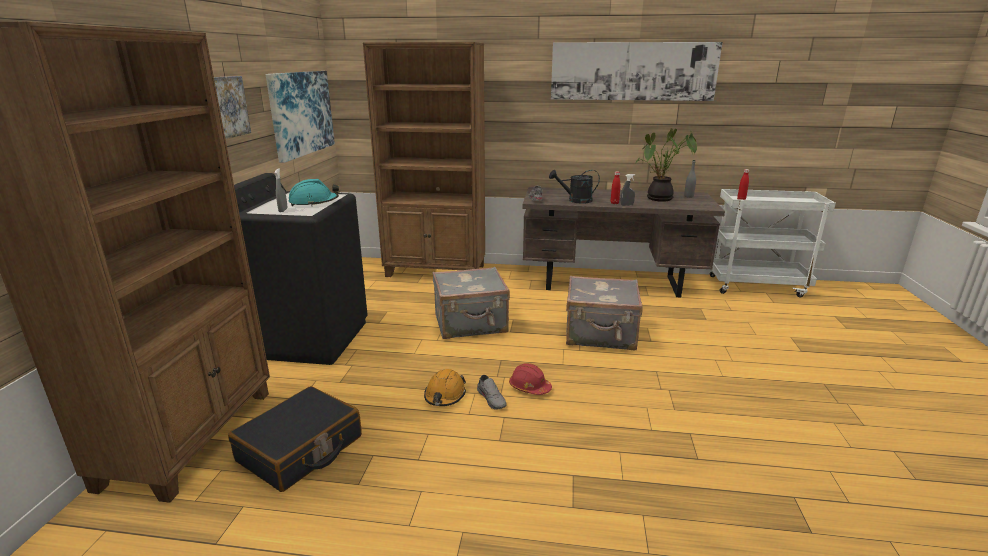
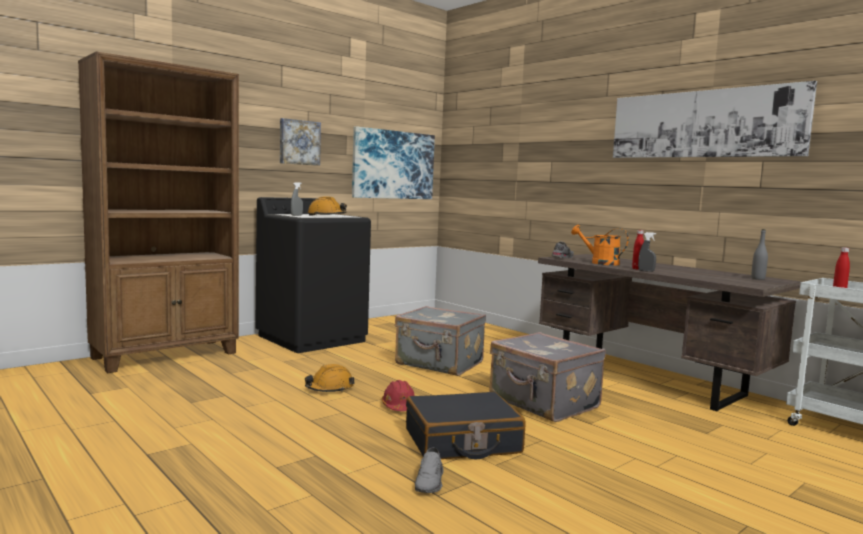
camera: 40 degrees right, 15 degrees down
black suitcase [228,386,362,492] -> black suitcase moved to [406,392,525,459]
turquoise hard hat [289,179,339,206] -> orange hard hat [308,196,347,216]
brown bookcase [363,42,485,277] -> none
grey shoe [477,375,506,410] -> grey shoe moved to [415,447,444,493]
black watering can [549,170,600,204] -> orange watering can [571,225,629,265]
potted plant [634,128,697,202] -> none

